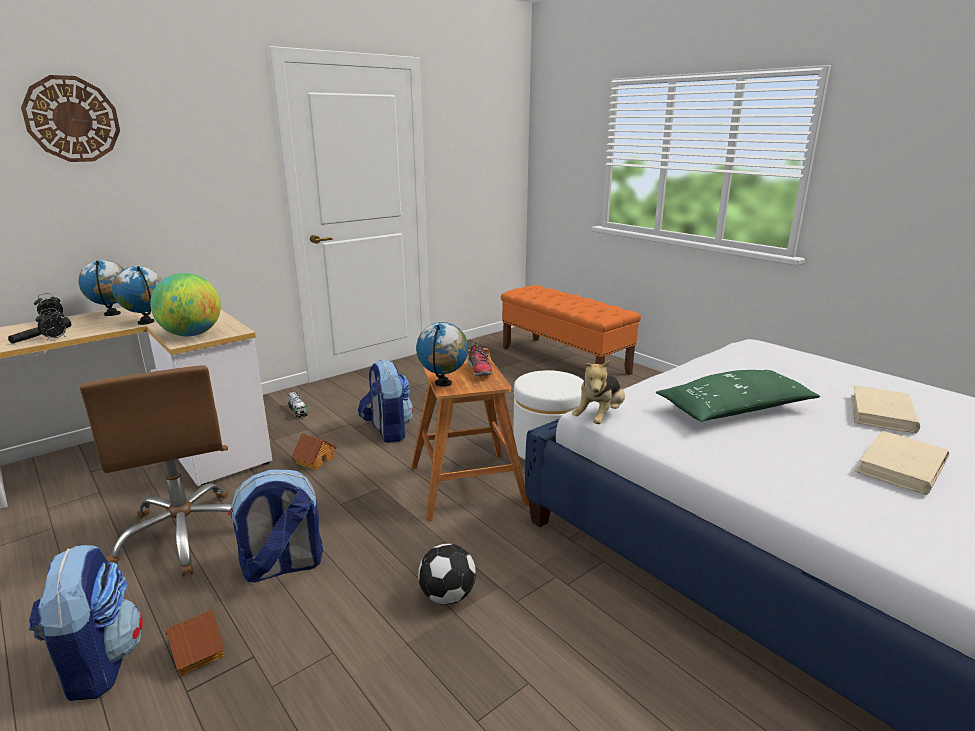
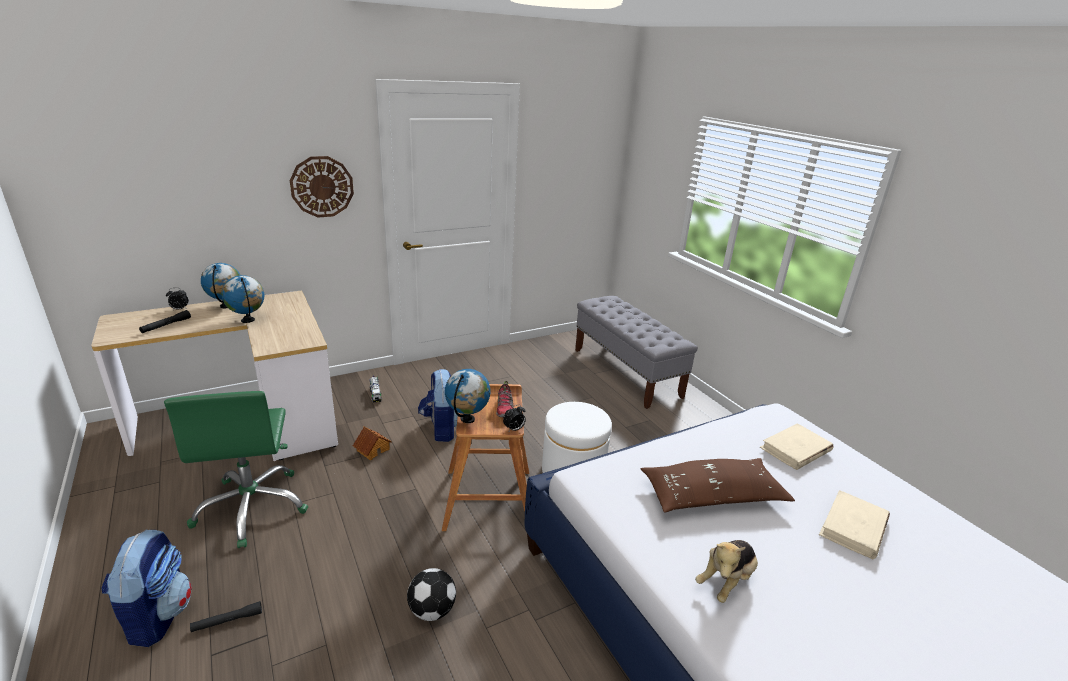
camera: 10 degrees right, 5 degrees up
wall clock [21,75,120,162] -> wall clock moved to [290,156,354,217]
alarm clock [36,308,66,340] -> alarm clock moved to [503,405,526,431]
brown office chair [80,365,232,577] -> green office chair [164,391,308,548]
globe [150,273,221,336] -> none
toy house [165,609,224,677] -> black flashlight [190,601,262,632]
backpack [228,470,323,583] -> none
orange bench [501,285,641,375] -> grey bench [575,296,698,409]
plush toy [572,360,625,424] -> plush toy moved to [695,540,758,603]
green pillow [656,370,821,422] -> brown pillow [641,458,795,513]
beige book [855,431,949,495] -> beige book moved to [760,423,834,470]

